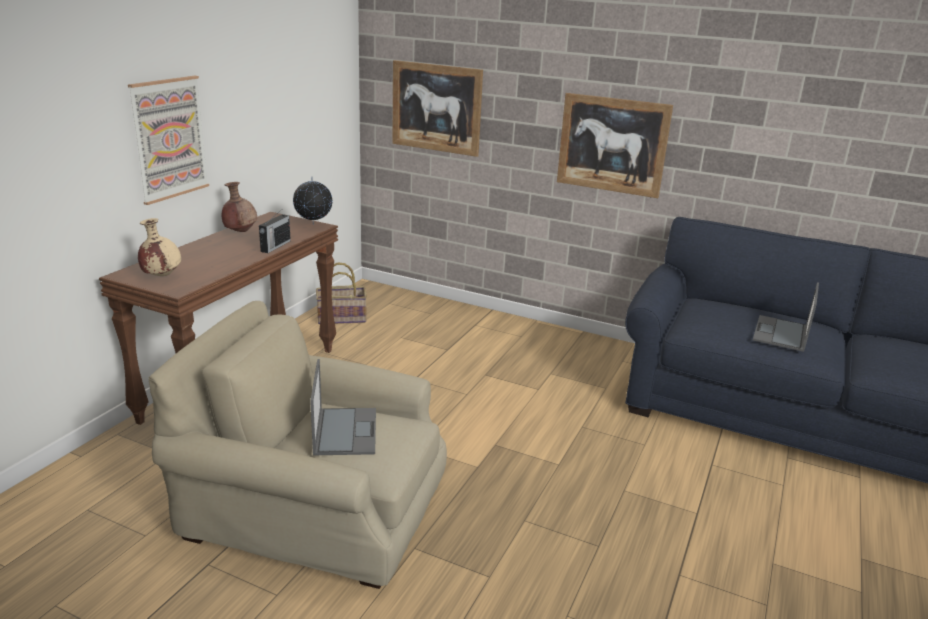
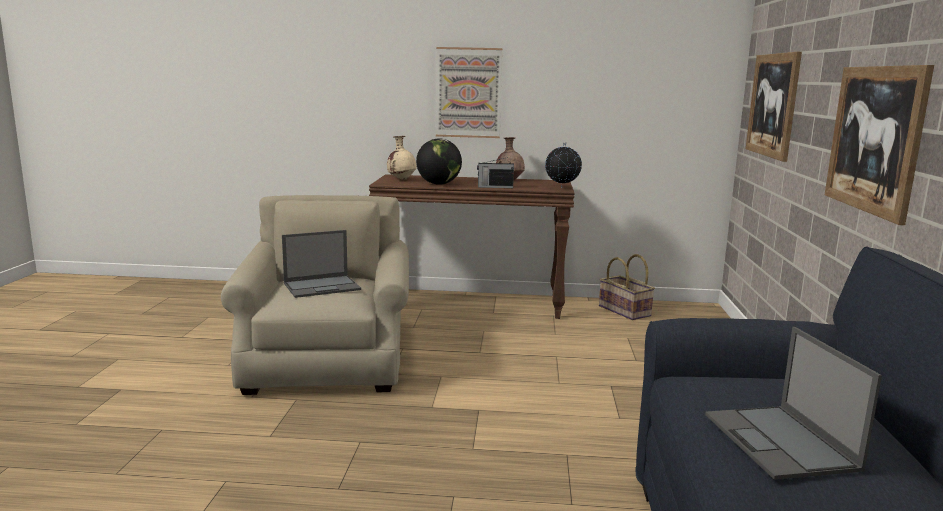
camera: 70 degrees right, 10 degrees down
laptop [753,282,819,352] -> laptop turned 105 degrees counterclockwise [705,327,882,480]
none -> globe [416,139,462,185]

